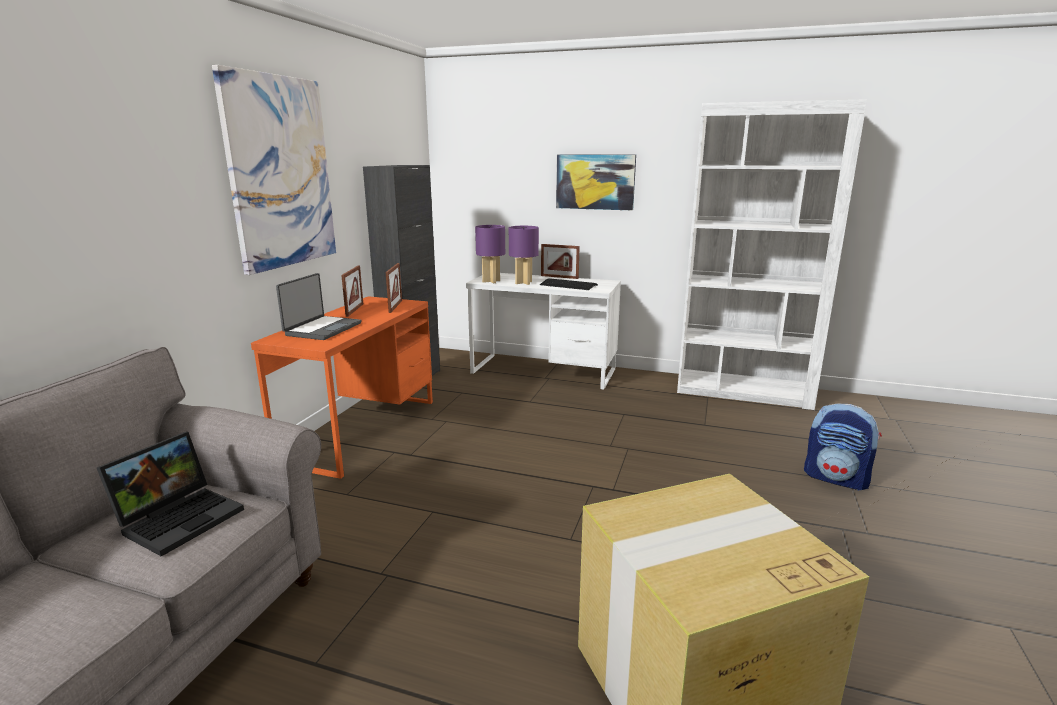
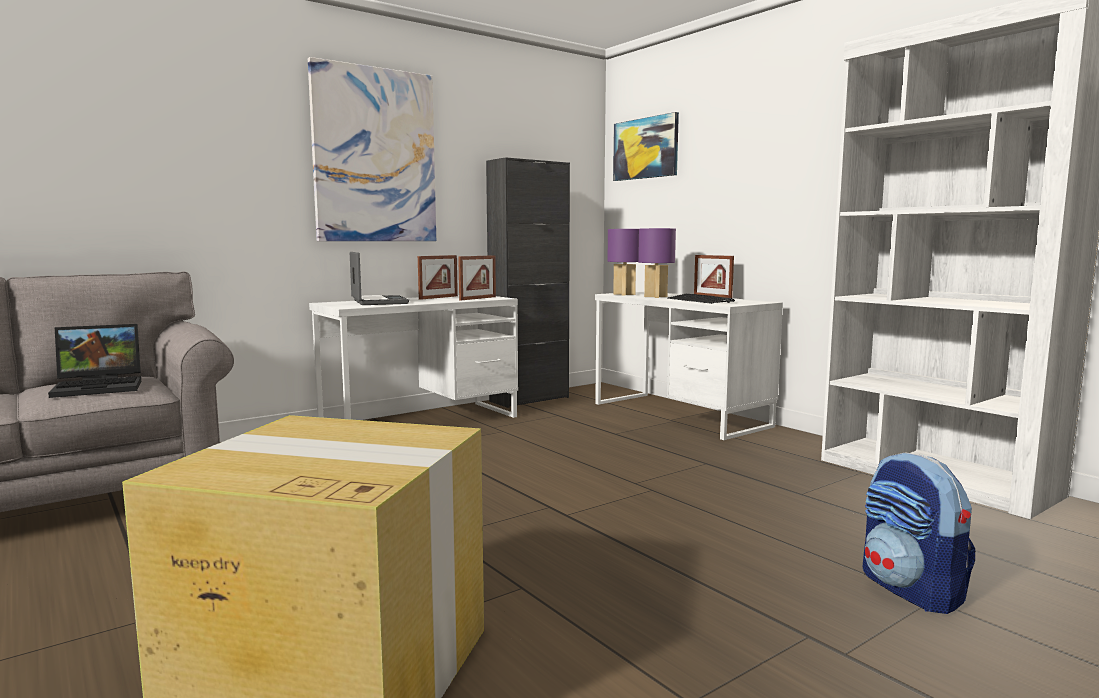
camera: 35 degrees right, 10 degrees down
orange desk [251,296,433,479] -> white desk [309,295,518,420]
laptop [276,273,361,340] -> laptop turned 75 degrees counterclockwise [350,252,409,305]
picture [556,154,636,211] -> picture moved to [613,112,679,181]

